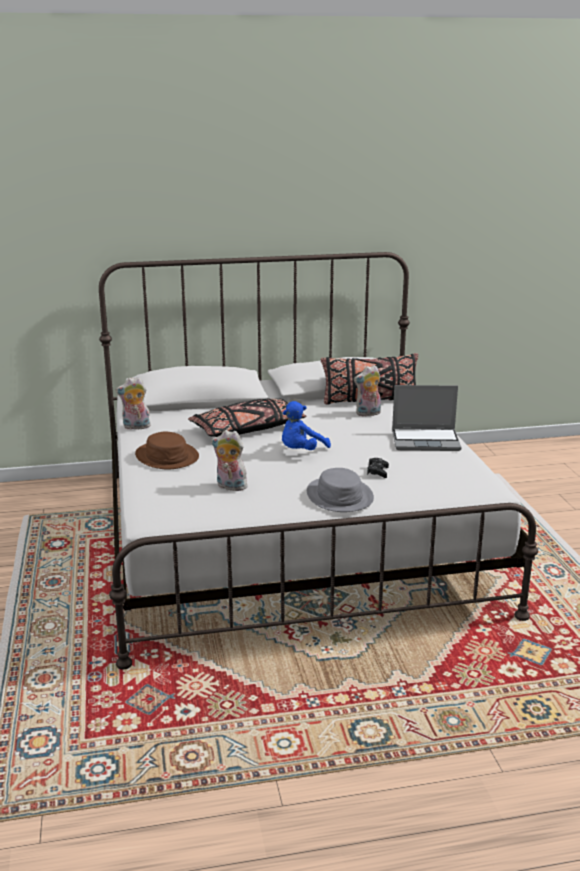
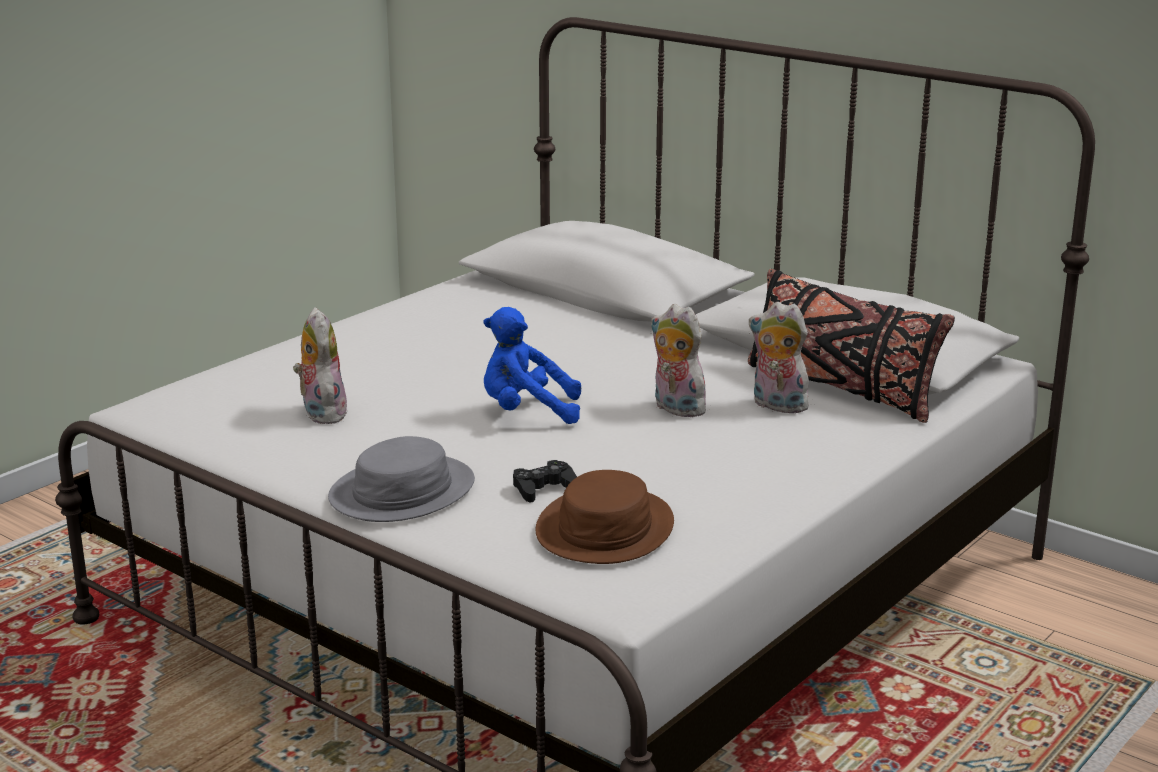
camera: 50 degrees right, 0 degrees up
plush toy [116,377,151,430] -> plush toy moved to [650,304,708,417]
brown hat [135,431,199,469] -> brown hat moved to [535,470,674,564]
black pillow [188,398,306,437] -> none
laptop [392,385,461,451] -> none

